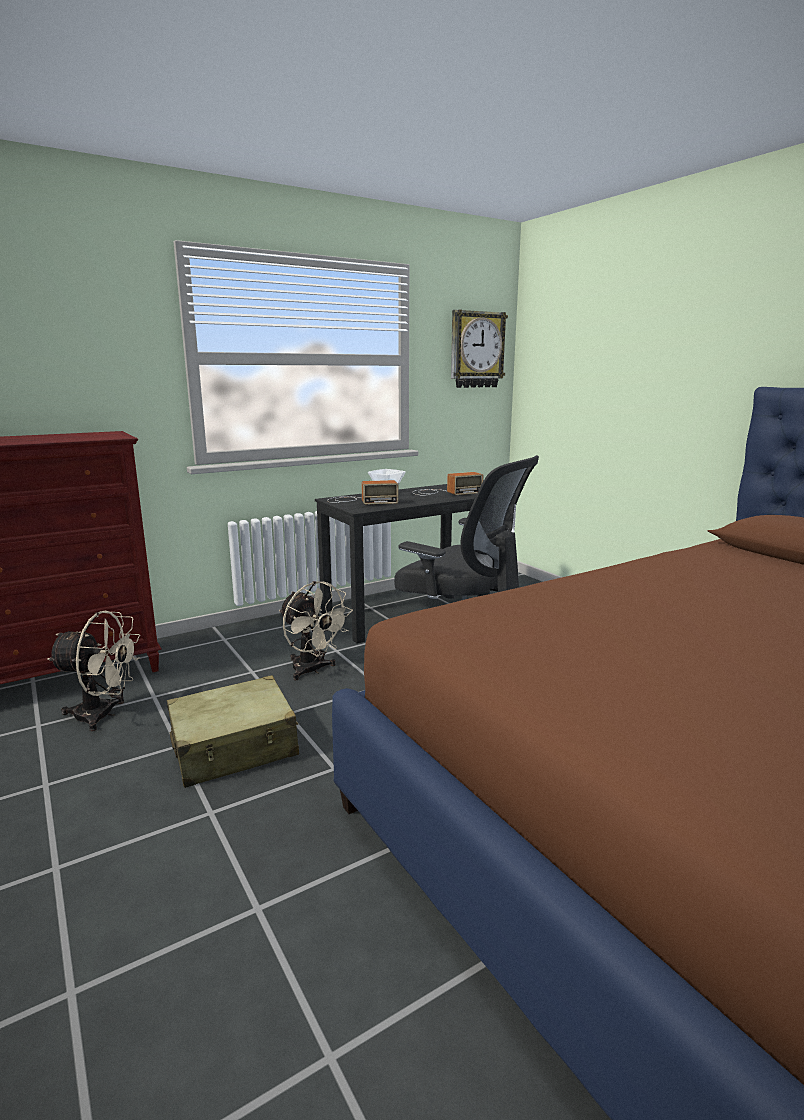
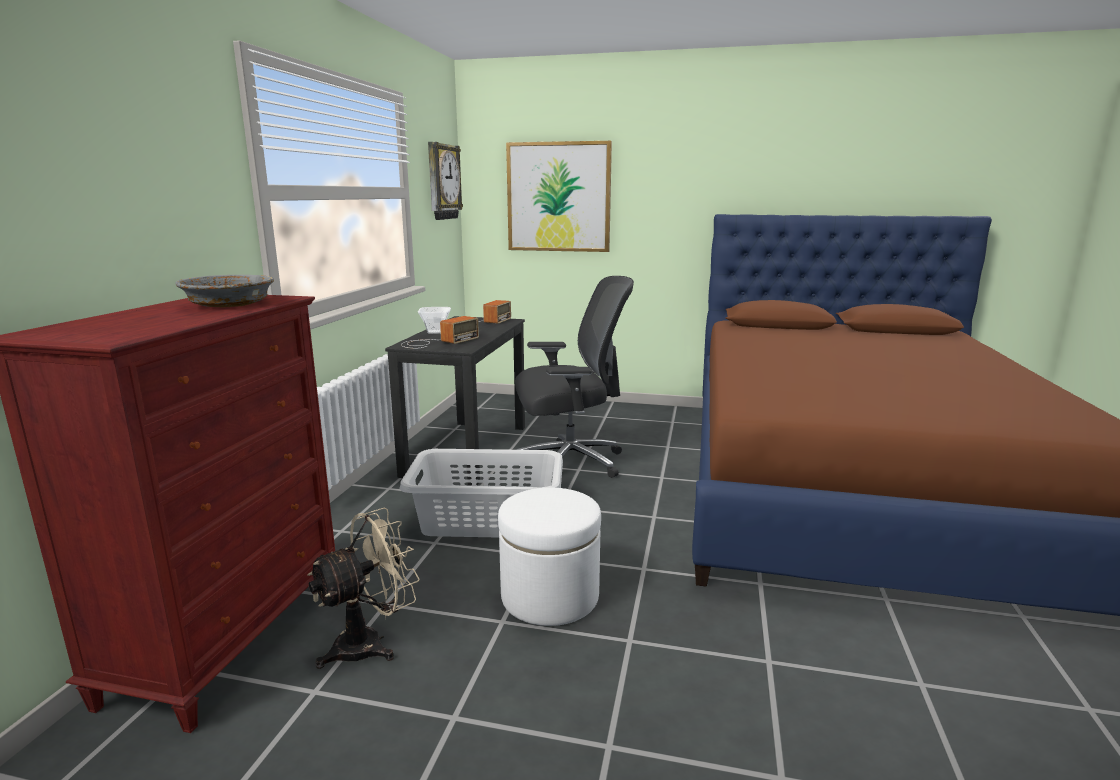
camera: 45 degrees left, 0 degrees up
beige suitcase [167,675,299,788] -> white ottoman [498,488,601,626]
beige fan [279,581,353,680] -> grey laundry basket [400,449,563,538]
none -> grey bowl [175,275,274,307]
none -> picture [506,141,612,252]

